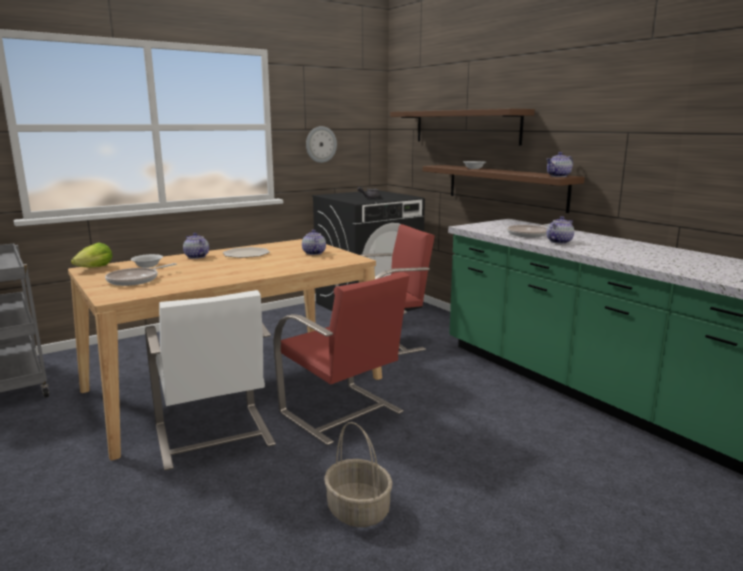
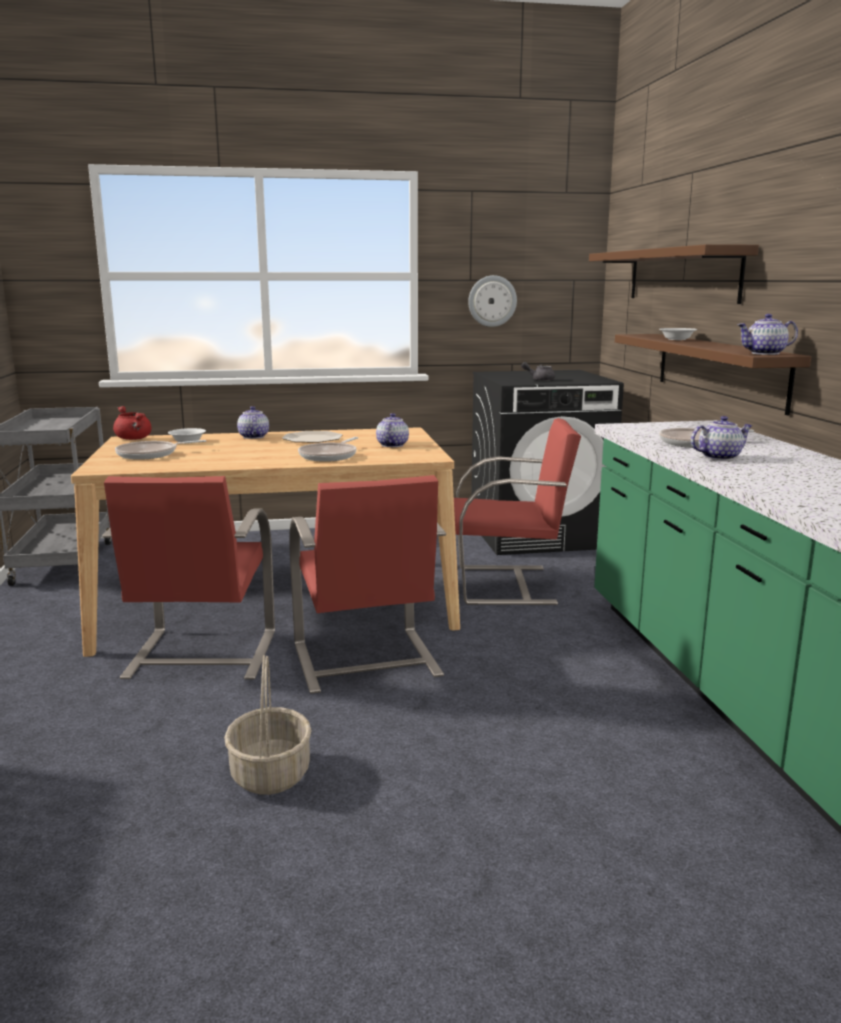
camera: 25 degrees right, 0 degrees up
lettuce [71,243,113,268] -> red cooking pot [113,406,151,440]
white chair [145,290,276,471] -> red chair [102,476,275,679]
none -> frying pan [298,437,358,462]

